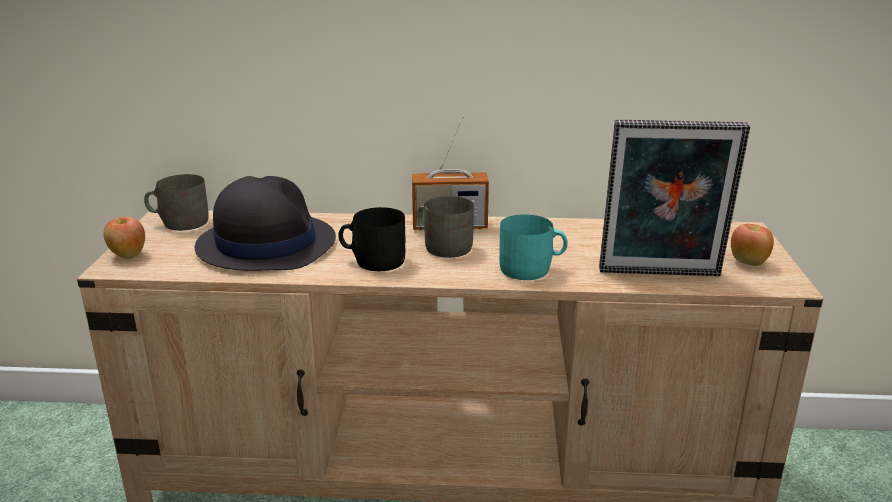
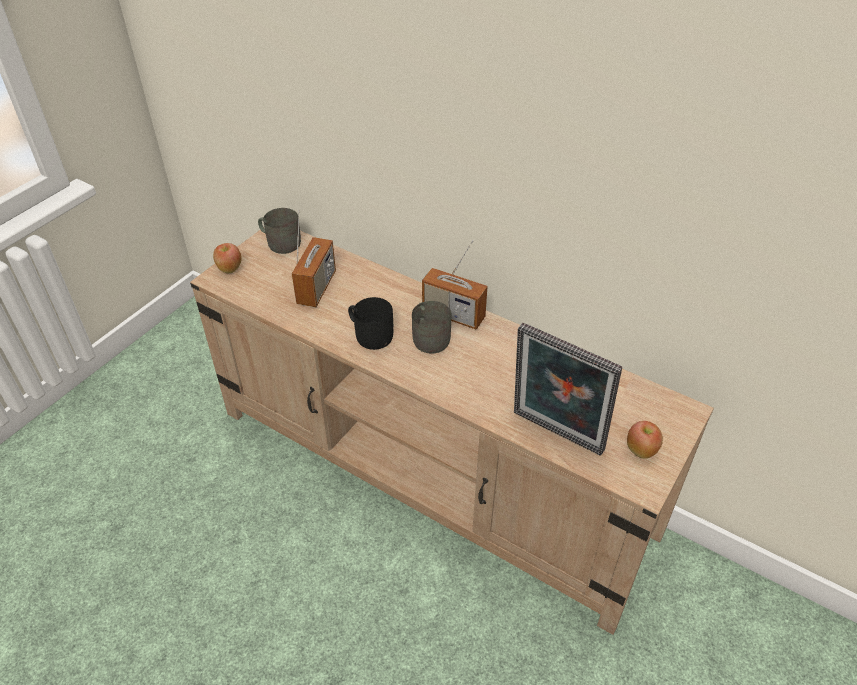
camera: 30 degrees right, 20 degrees up
black hat [194,176,336,271] -> radio [292,210,336,307]
turquoise mug [499,214,568,280] -> none

